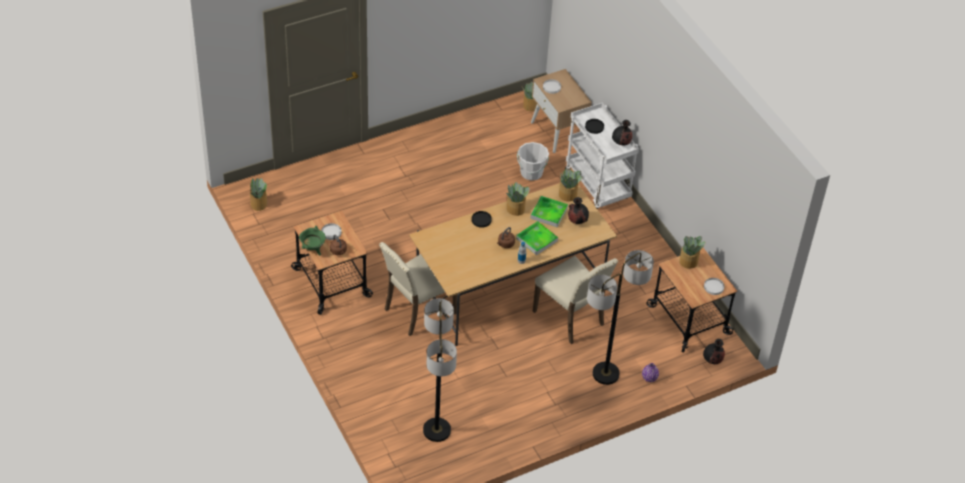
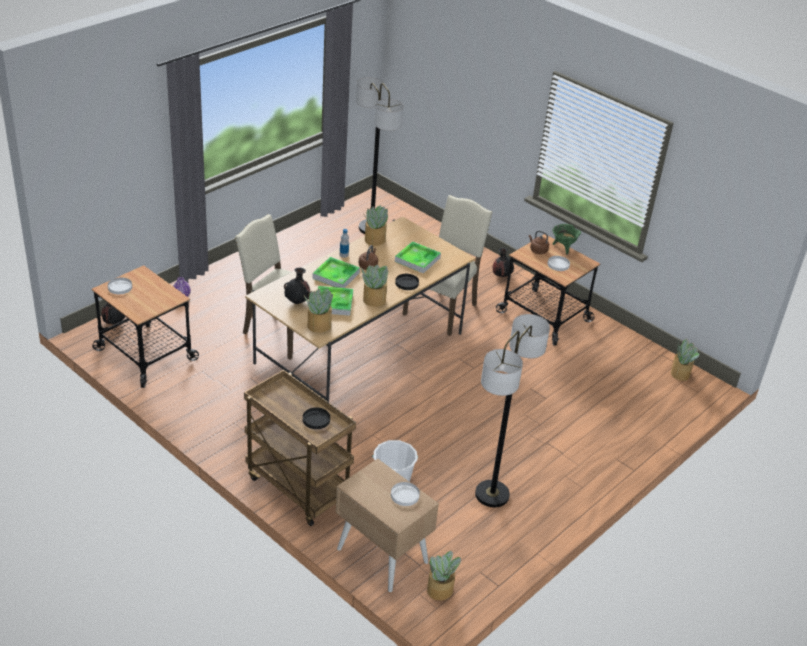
camera: 160 degrees right, 10 degrees down
white cart [565,103,639,209] -> brown cart [244,370,356,526]
floor lamp [587,250,654,385] -> floor lamp moved to [475,314,550,507]
black vase [612,120,632,145] -> black vase moved to [493,248,514,277]
potted plant [679,236,706,269] -> potted plant moved to [364,205,388,246]
none -> tray [395,241,441,274]

